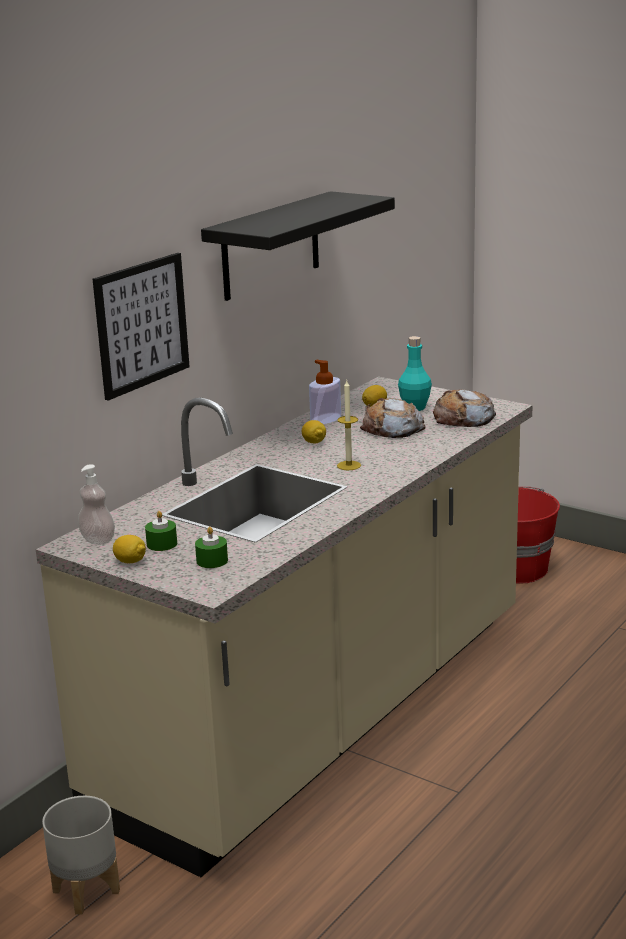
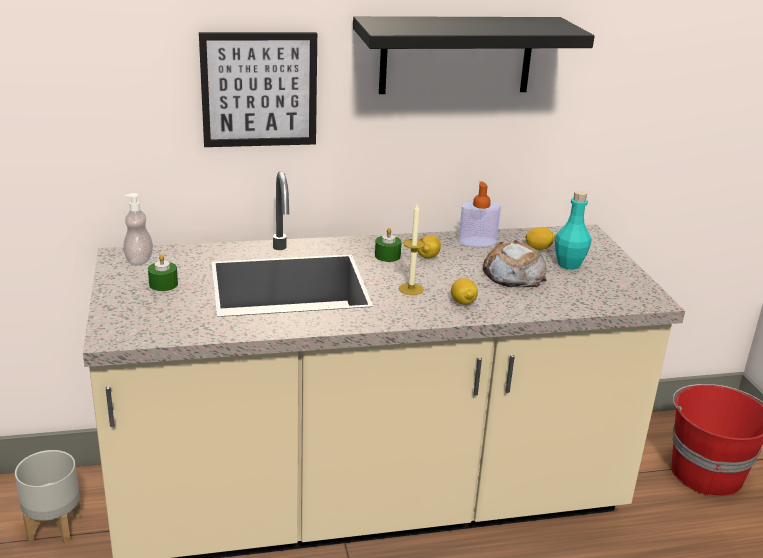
camera: 40 degrees right, 5 degrees up
lemon [113,535,146,563] -> lemon moved to [451,278,478,305]
green candle [195,527,228,568] -> green candle moved to [375,228,402,262]
bread [433,389,496,427] -> none

